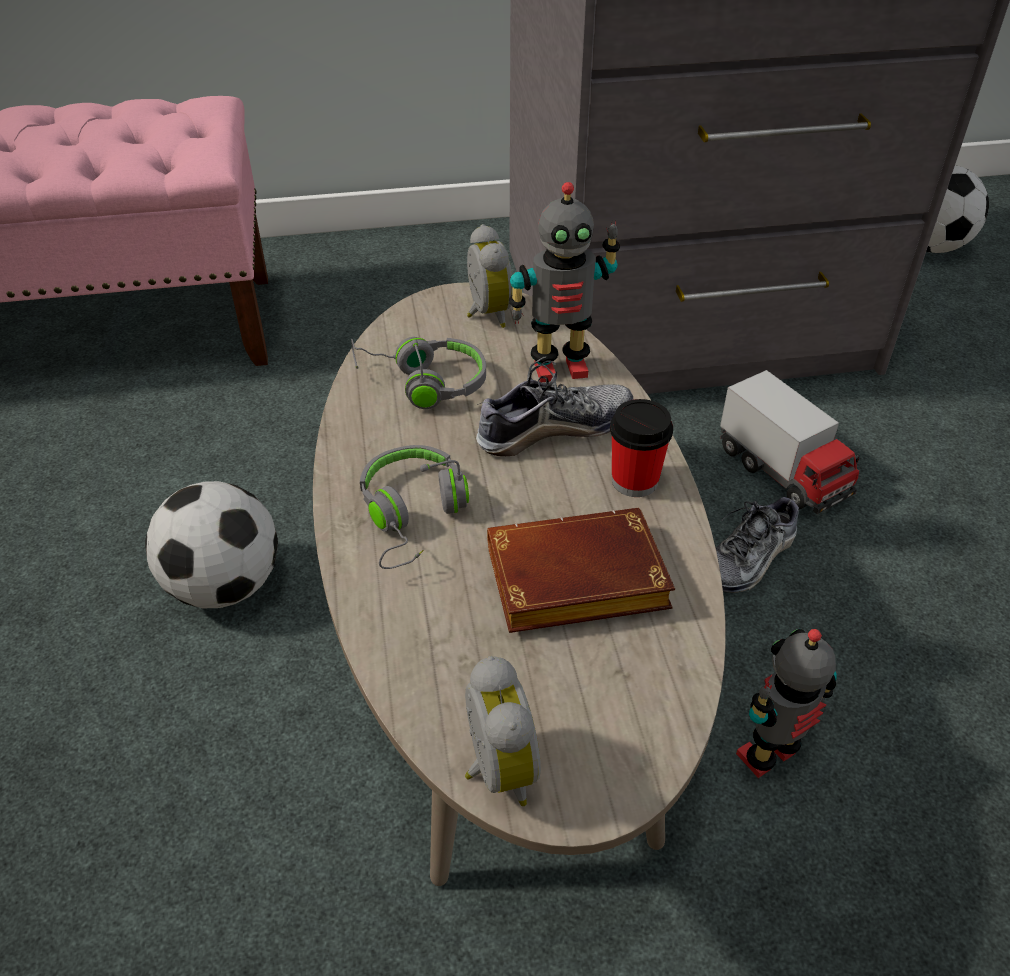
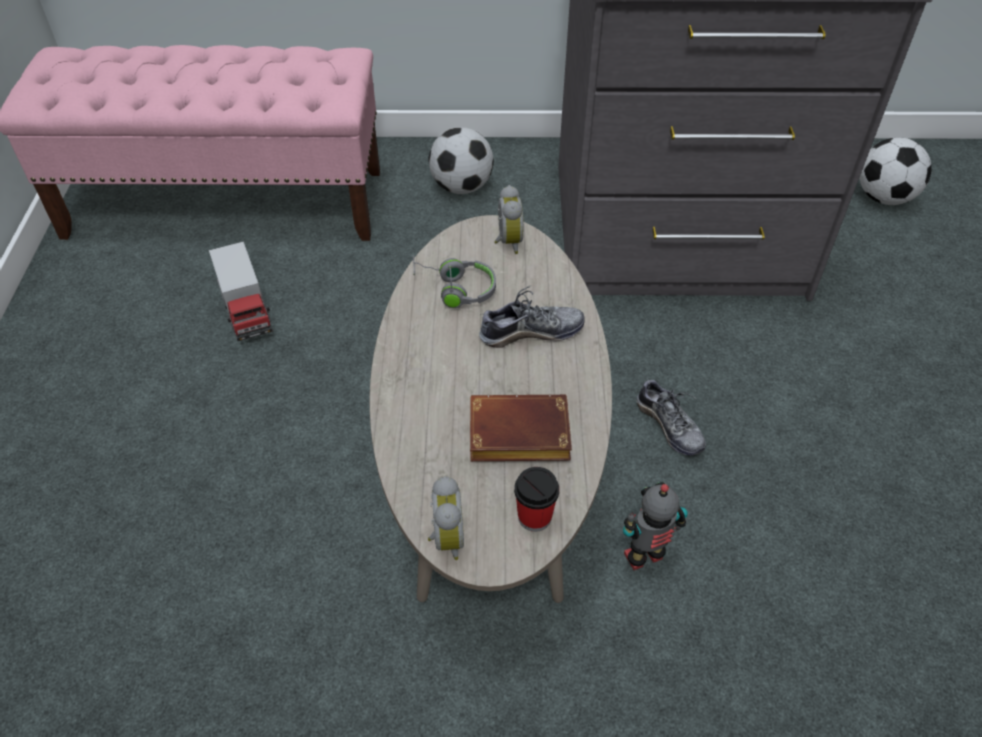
camera: 10 degrees right, 5 degrees up
football [145,481,278,608] -> football moved to [429,127,494,194]
grey headphones [360,445,469,569] -> none
toy robot [509,182,620,382] -> none
cup [610,399,673,497] -> cup moved to [514,467,559,532]
shoe [716,493,799,593] -> shoe turned 90 degrees counterclockwise [636,377,706,456]
toy truck [720,370,859,514] -> toy truck moved to [209,241,273,341]

